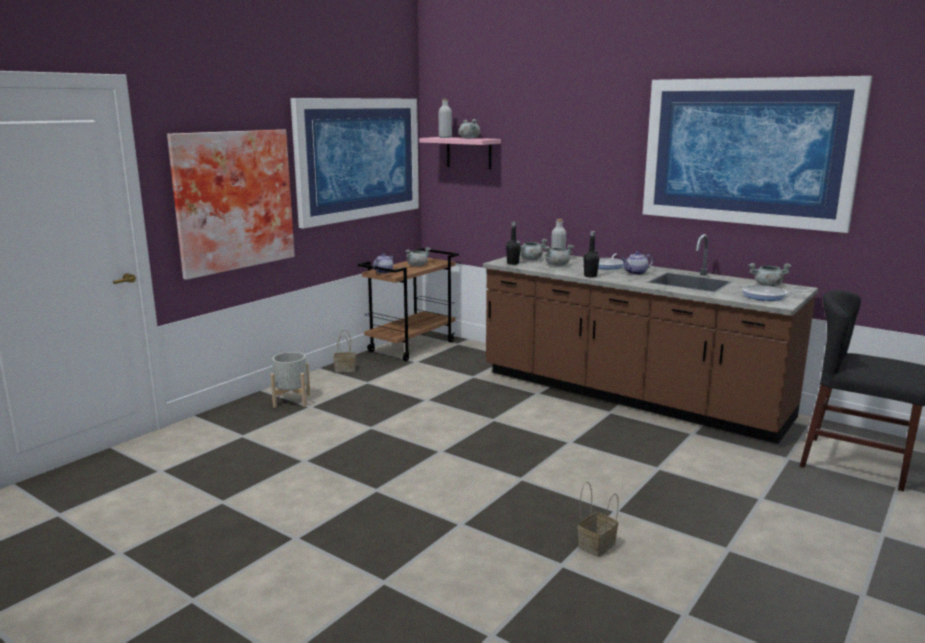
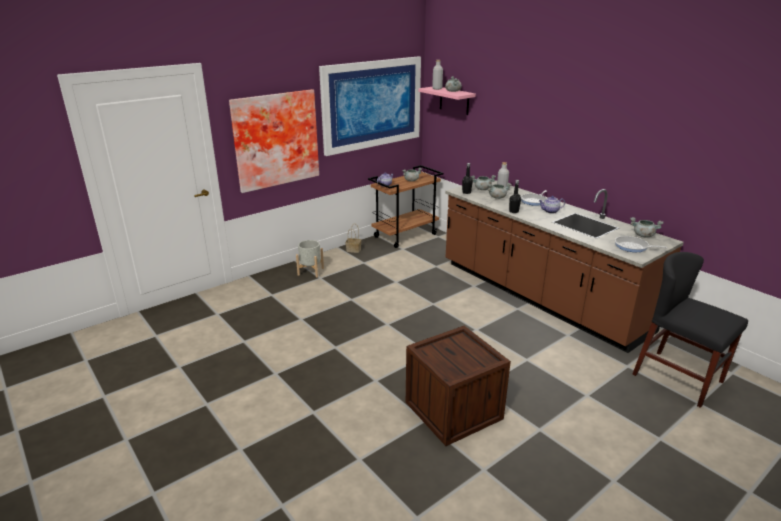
camera: 15 degrees right, 10 degrees up
basket [578,482,618,557] -> crate [406,326,511,446]
picture [643,76,873,233] -> none

